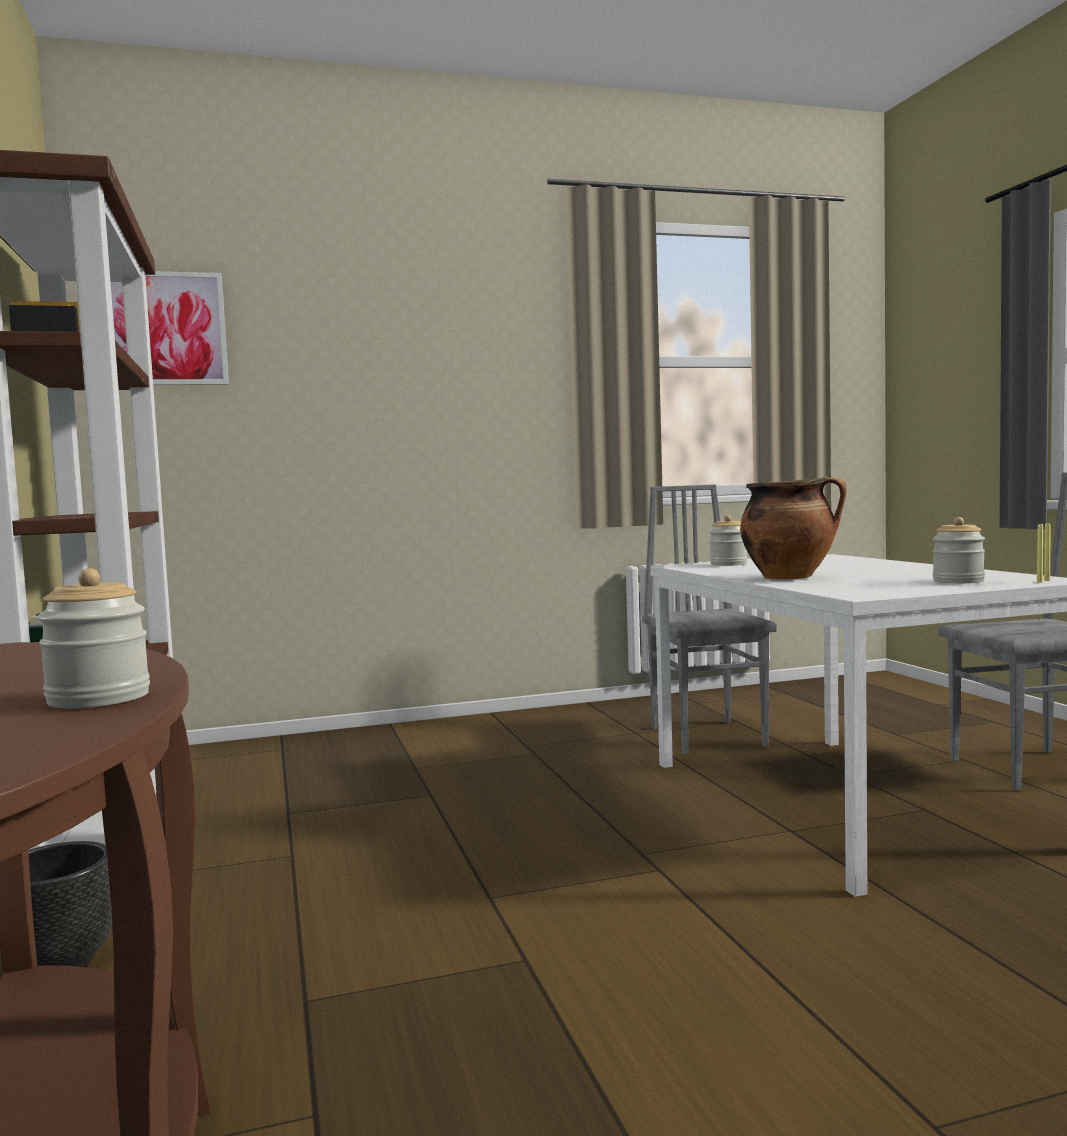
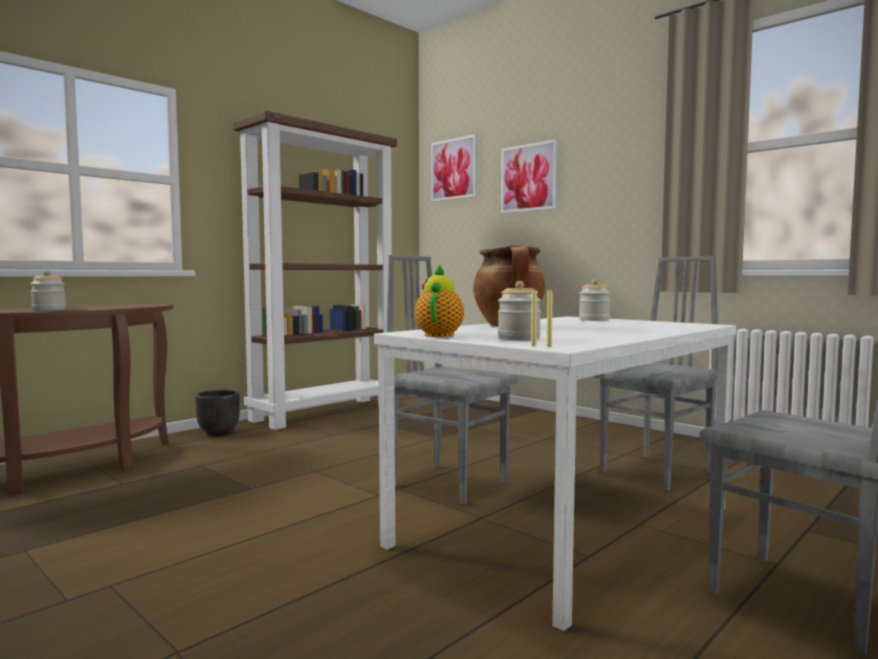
camera: 60 degrees right, 0 degrees up
none -> grey chair [387,255,517,505]
none -> teapot [415,265,464,337]
none -> picture [501,139,558,213]

